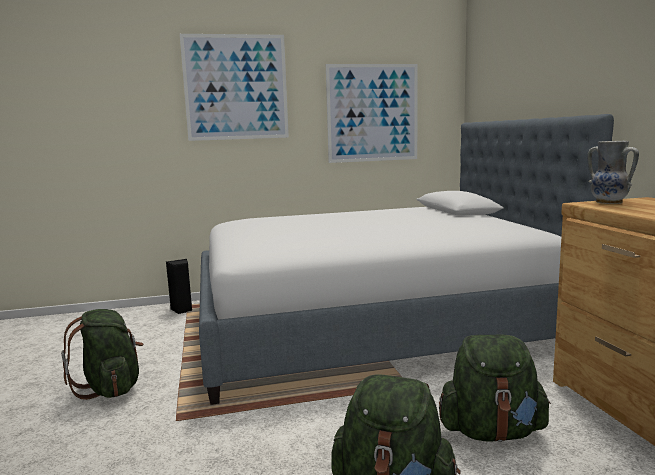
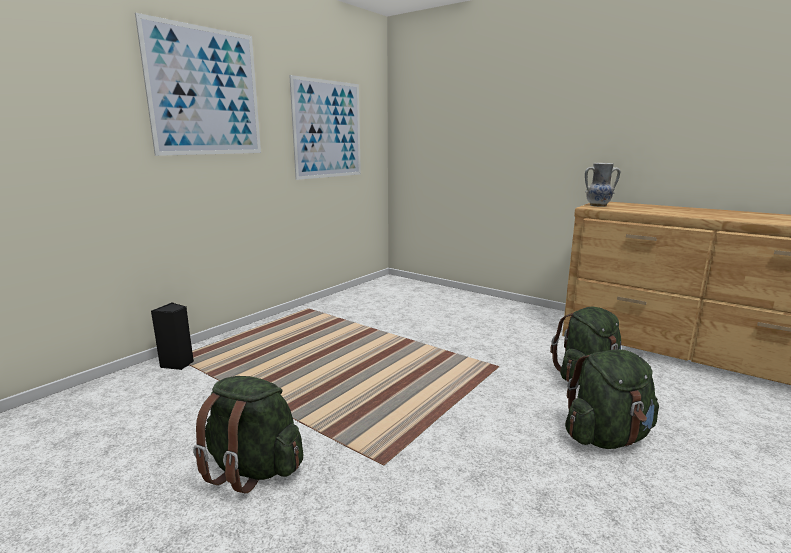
camera: 40 degrees left, 5 degrees up
bed [199,114,614,405] -> none

